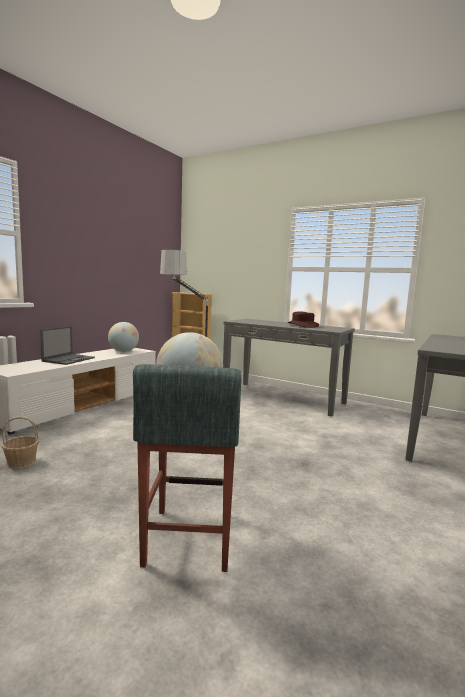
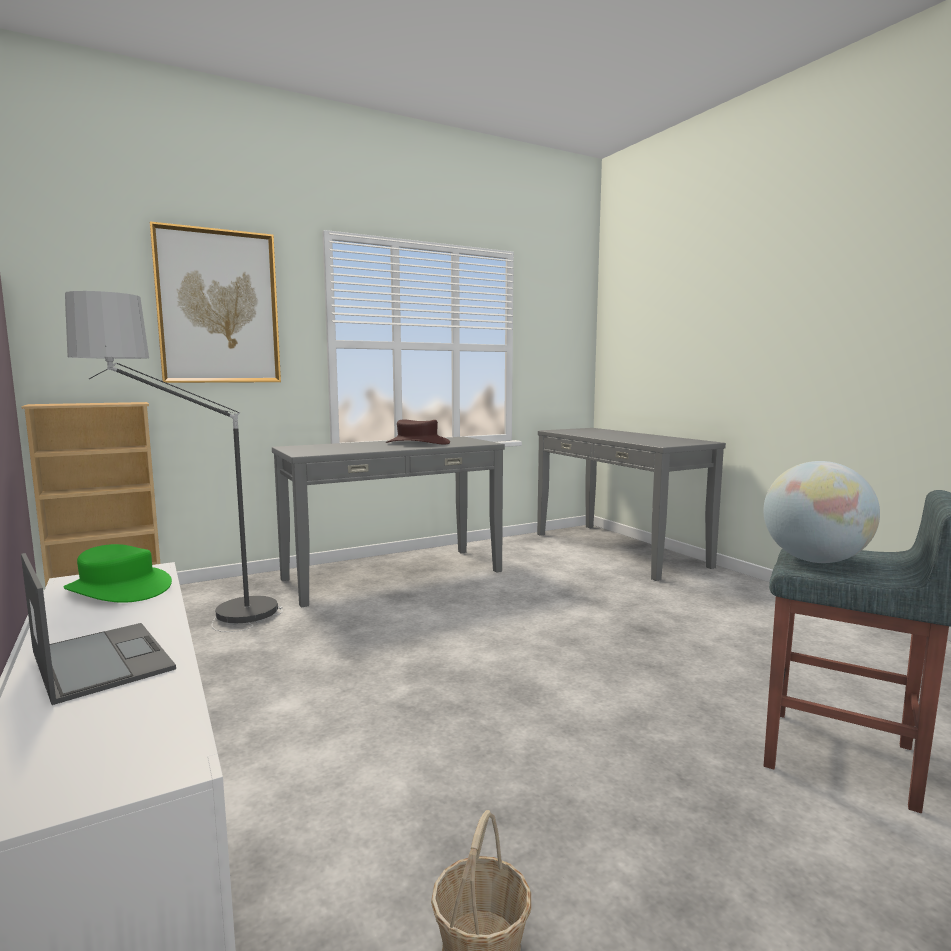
camera: 60 degrees left, 0 degrees up
globe [108,322,139,352] -> green hat [63,544,172,603]
none -> picture [150,221,281,383]

